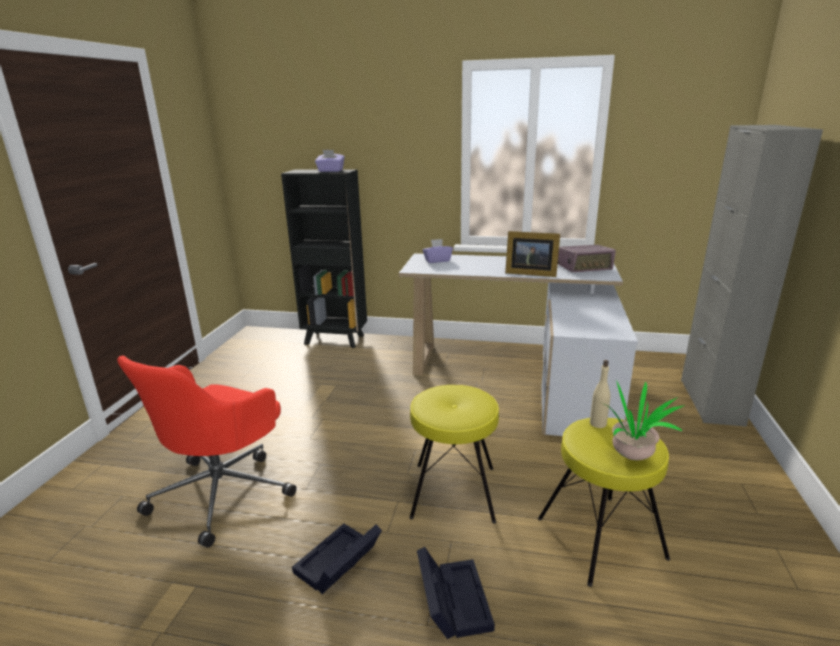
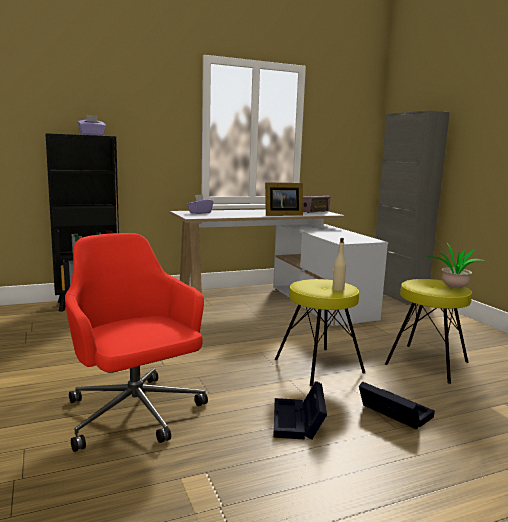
camera: 35 degrees left, 10 degrees down
red office chair [117,356,297,548] -> red office chair turned 150 degrees clockwise [65,233,208,452]
beige bottle [590,360,611,428] -> beige bottle moved to [332,238,346,291]

